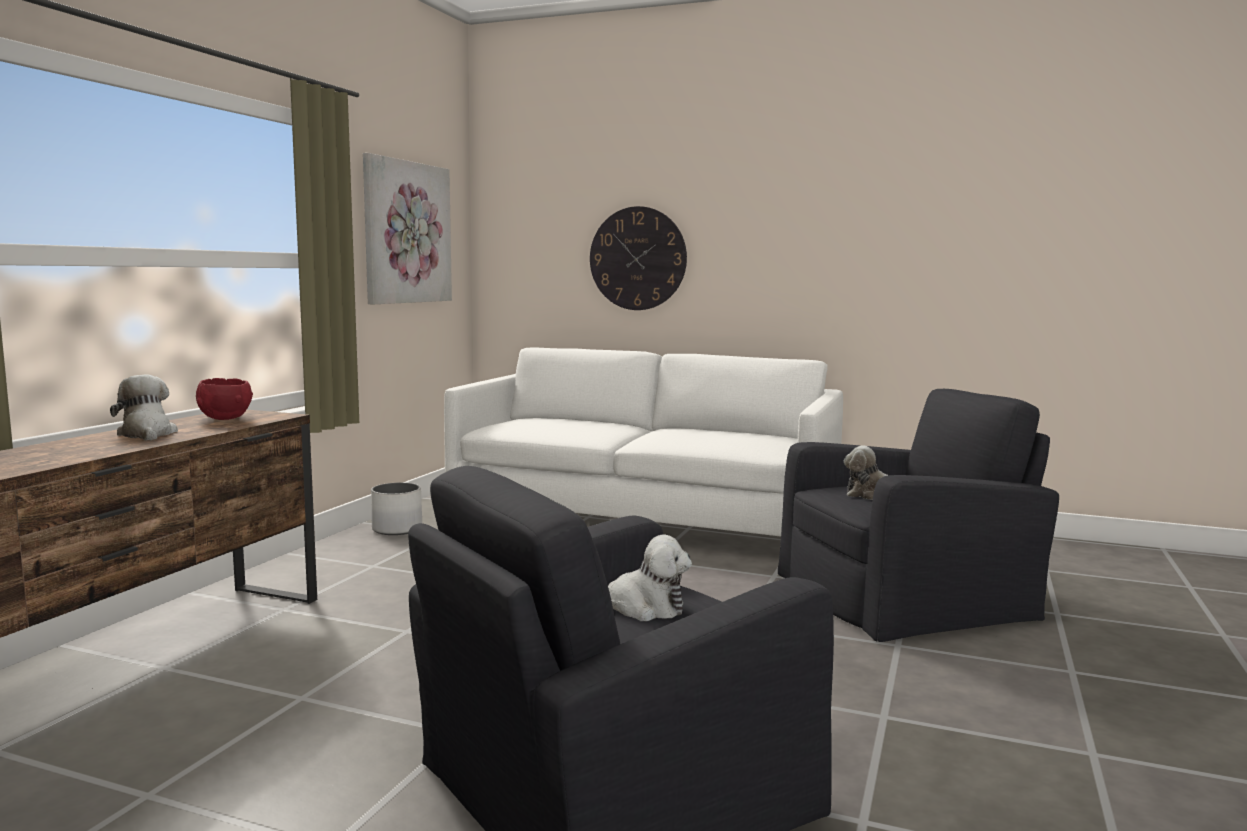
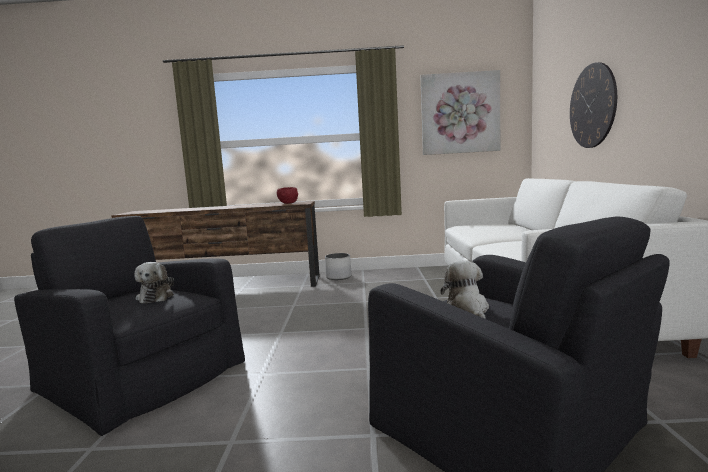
camera: 70 degrees right, 0 degrees up
plush toy [110,374,178,440] -> none
white planter [371,482,422,535] -> white planter moved to [325,253,352,280]

